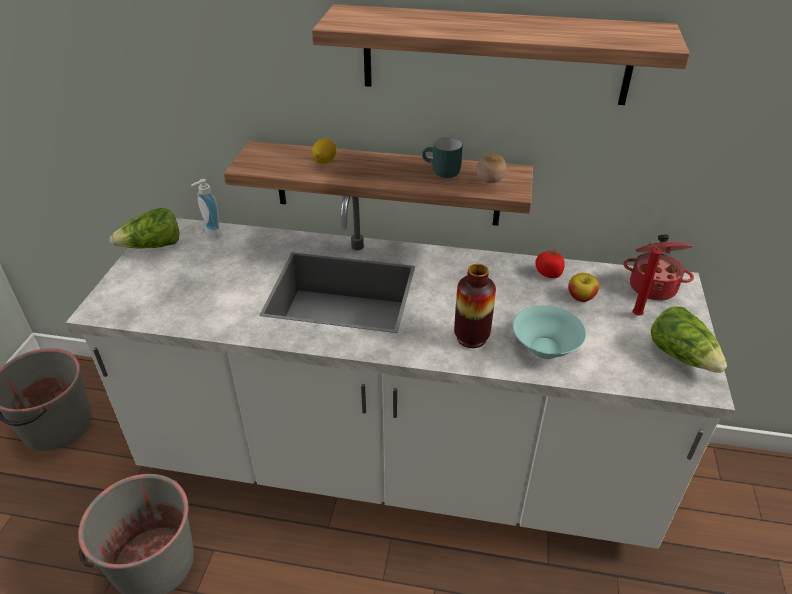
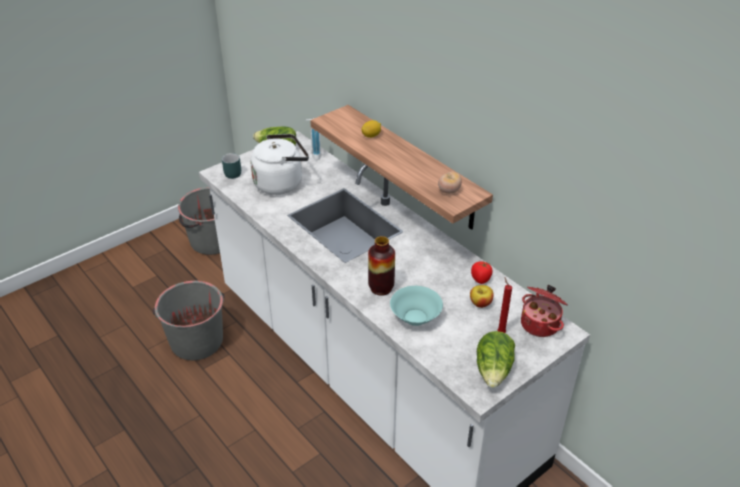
camera: 40 degrees right, 0 degrees up
shelf [312,4,690,105] -> none
turquoise mug [422,137,463,178] -> turquoise mug moved to [222,153,241,179]
none -> white kettle [250,134,309,195]

